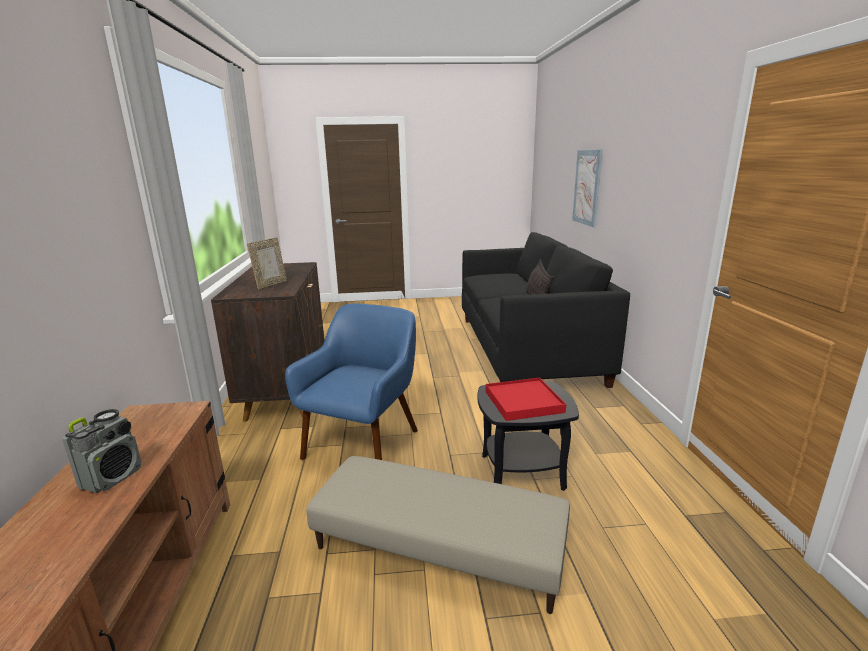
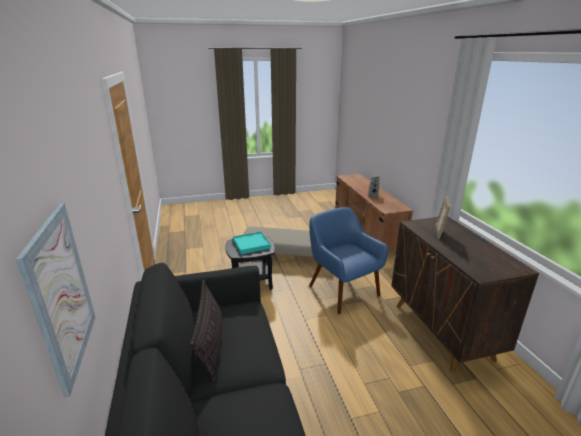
camera: 170 degrees right, 5 degrees up
blue armchair [285,303,418,460] -> blue armchair turned 135 degrees clockwise [309,207,388,314]
red tray [486,377,566,421] -> turquoise tray [233,232,271,254]

